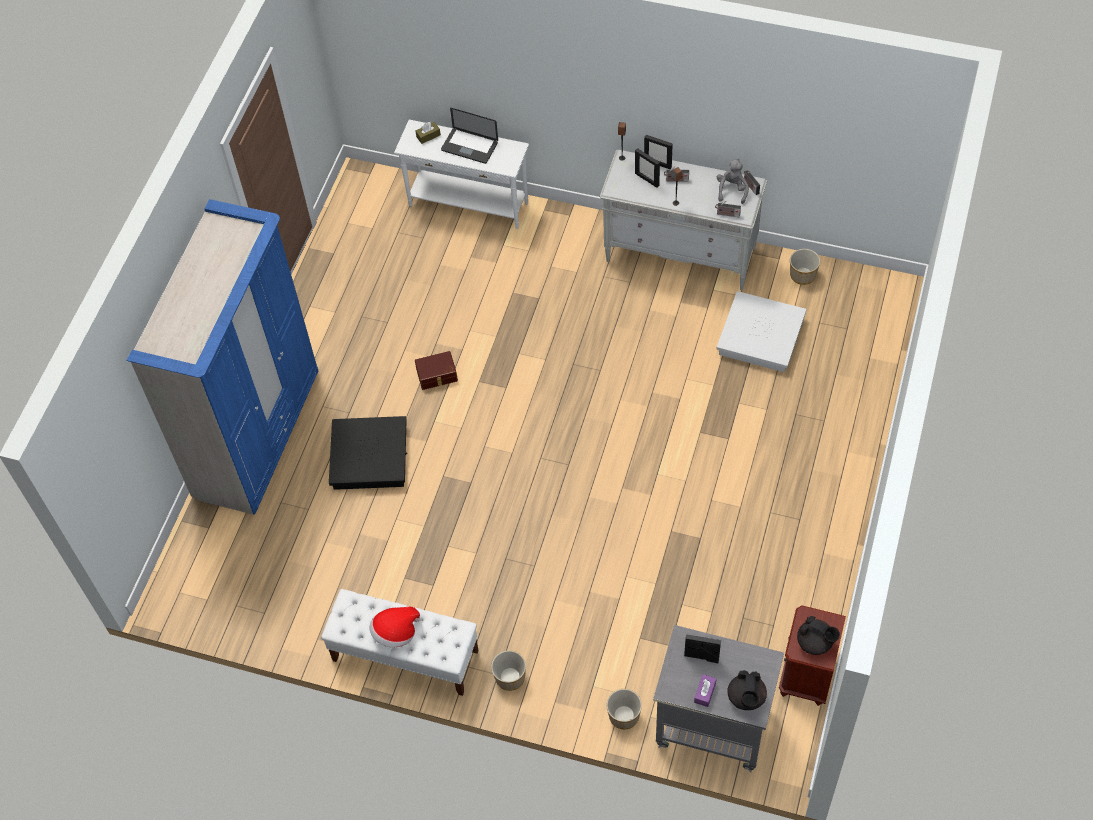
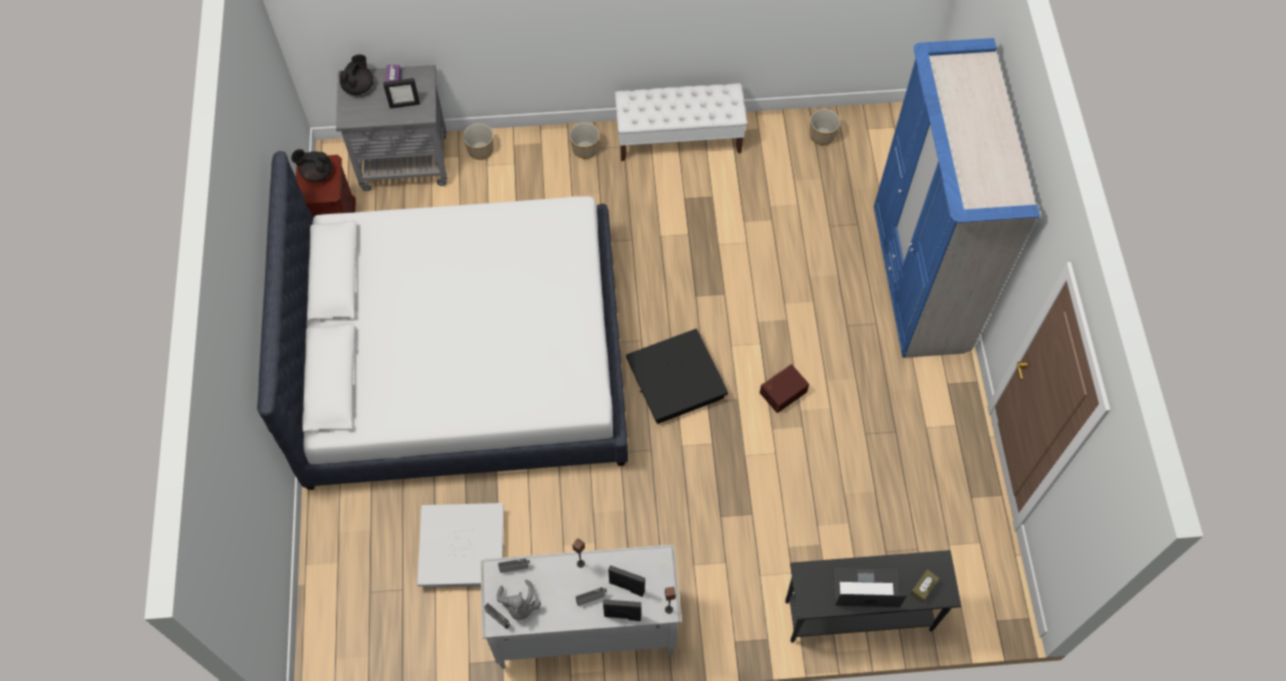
camera: 155 degrees right, 5 degrees up
black storage box [329,416,407,490] -> black storage box moved to [626,328,728,424]
hat [369,607,420,648] -> none
white console table [394,120,529,229] -> black console table [785,550,962,643]
black teapot [727,670,767,710] -> black teapot turned 45 degrees clockwise [339,54,373,95]
planter [790,249,820,285] -> planter moved to [810,109,840,145]
none -> white bed [257,151,628,490]

